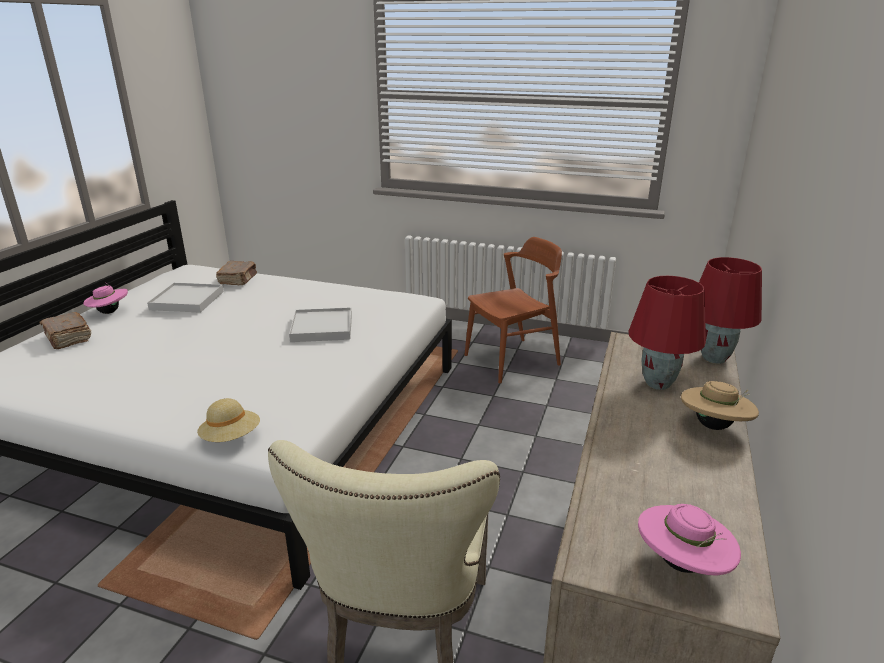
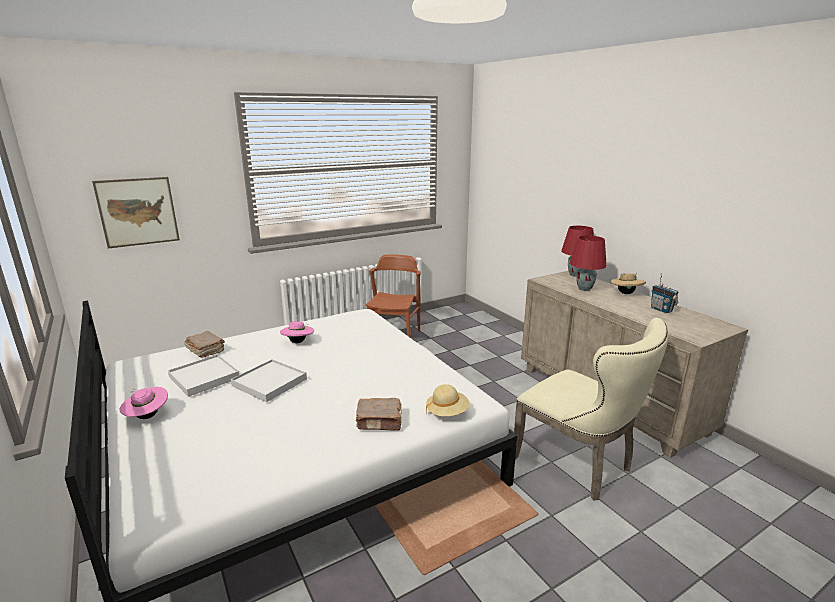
camera: 50 degrees left, 5 degrees down
brown book [40,312,91,349] -> brown book moved to [356,398,402,431]
white tray [289,307,352,342] -> white tray moved to [231,359,307,402]
pink hat [638,504,741,576] -> pink hat moved to [280,321,314,343]
none -> picture [92,177,180,249]
none -> radio [651,274,679,313]

